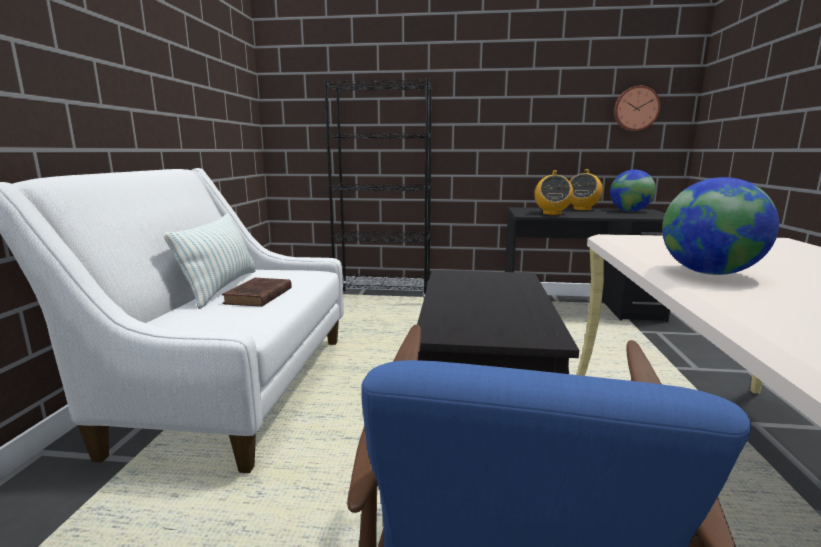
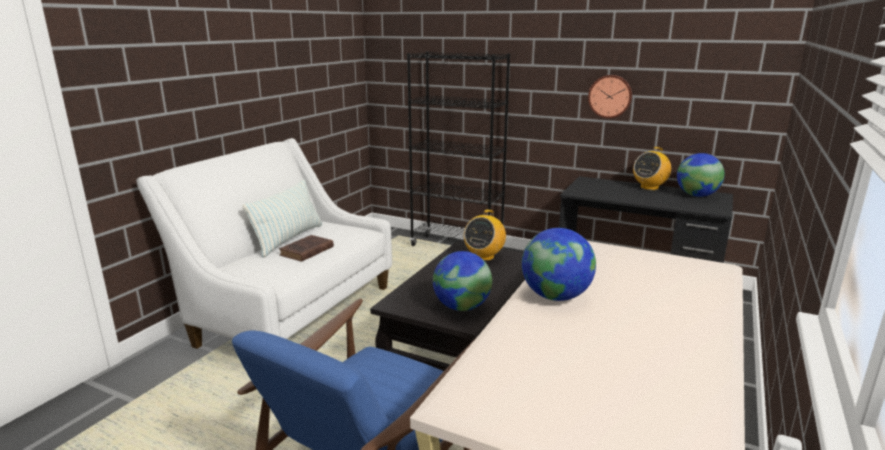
camera: 20 degrees right, 5 degrees up
radio [534,170,573,215] -> radio moved to [464,209,506,261]
wall clock [614,86,661,131] -> wall clock moved to [588,75,632,118]
none -> globe [433,251,492,311]

